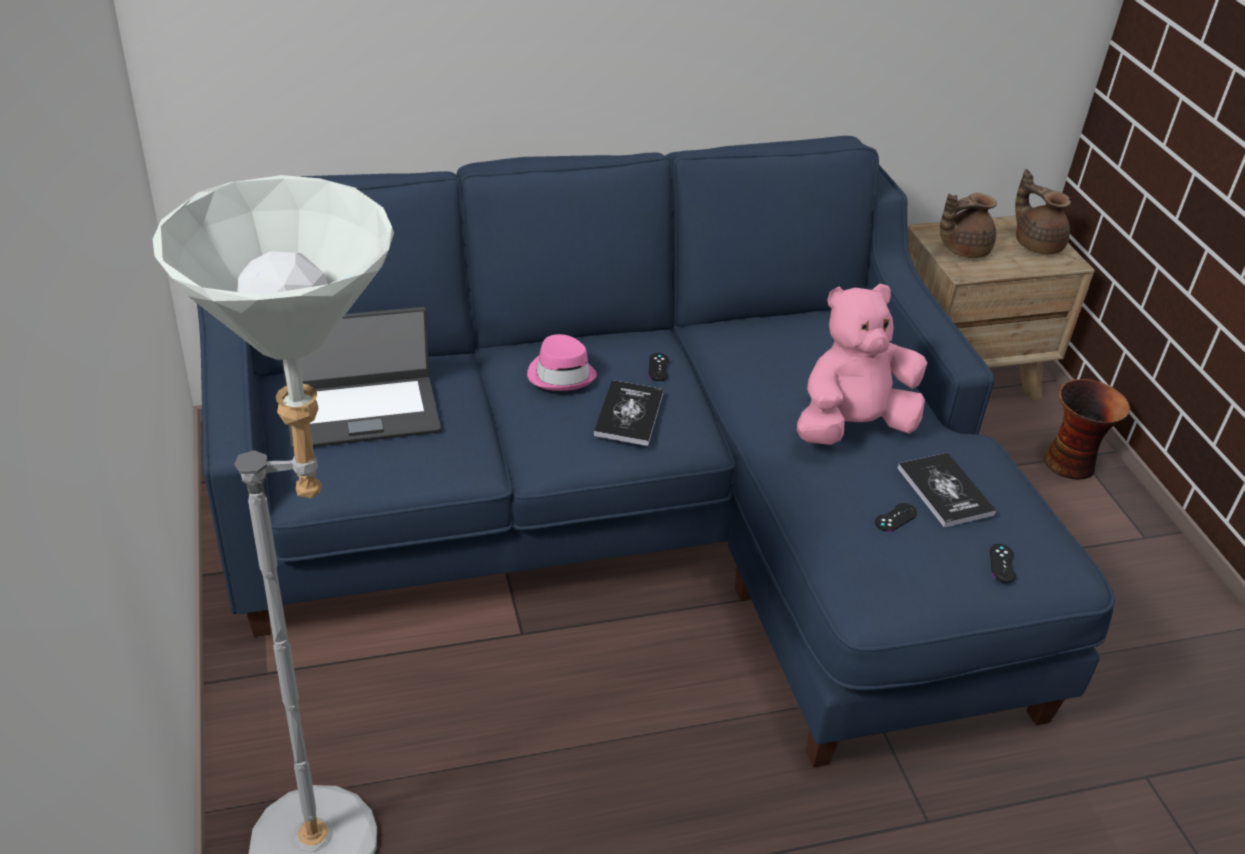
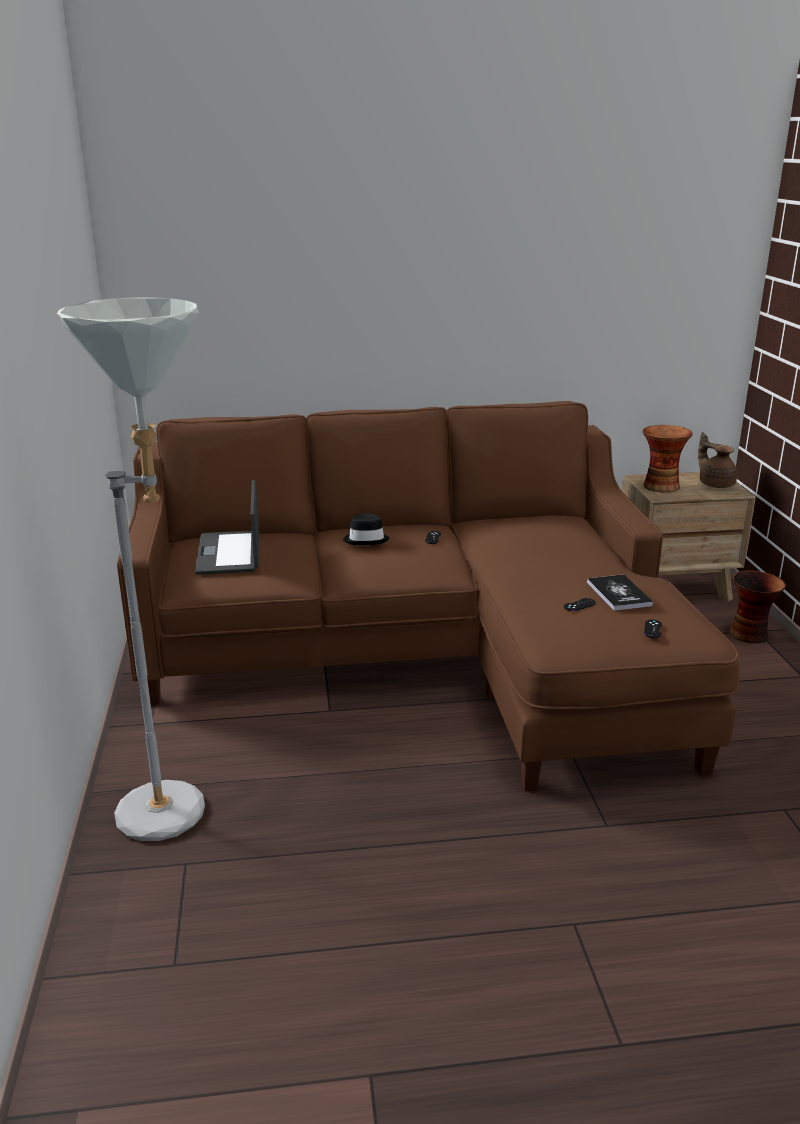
camera: 10 degrees right, 15 degrees down
blue sofa [197,136,1115,768] -> brown sofa [117,401,739,791]
laptop [282,307,441,449] -> laptop turned 90 degrees clockwise [195,480,259,575]
pink hat [527,334,597,391] -> black hat [343,513,389,545]
book [593,380,664,446] -> none
pink plush toy [797,283,927,445] -> none
brown teapot [940,193,997,258] -> vase [642,425,693,493]

